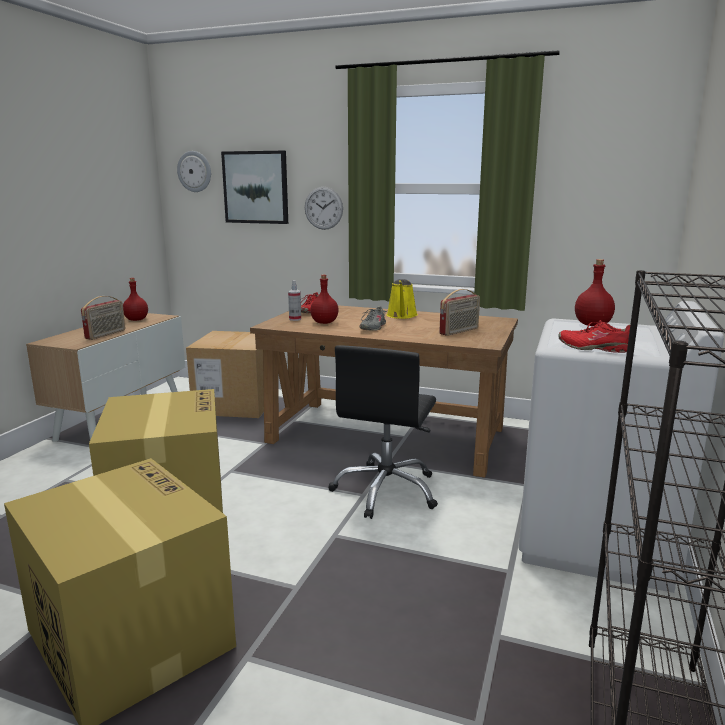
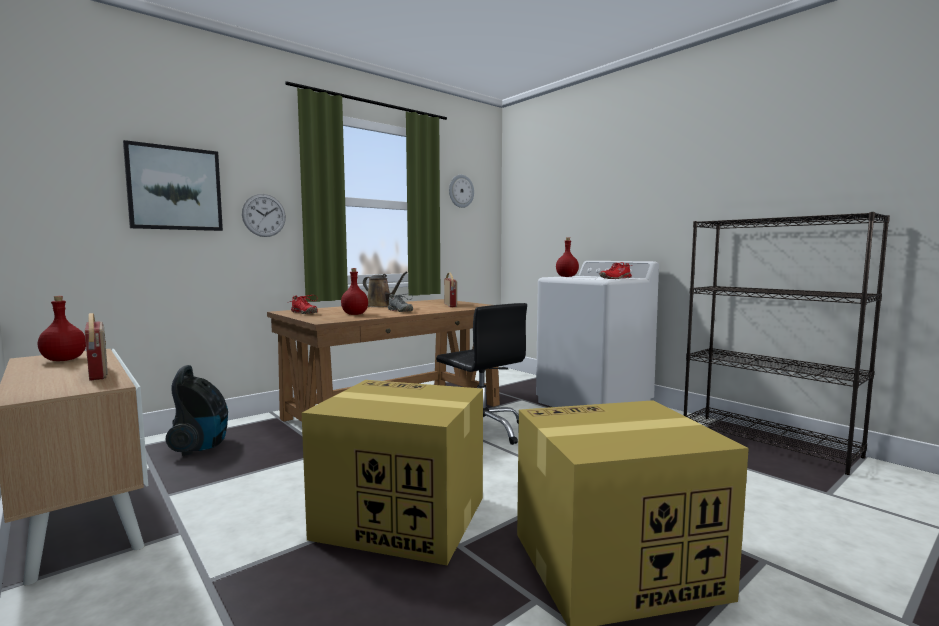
camera: 60 degrees left, 10 degrees down
wall clock [177,151,211,192] -> wall clock moved to [449,175,474,208]
cardboard box [186,331,264,418] -> vacuum cleaner [165,365,228,456]
spray bottle [288,280,301,321] -> none
yellow watering can [387,279,418,319] -> brown watering can [363,272,408,307]

